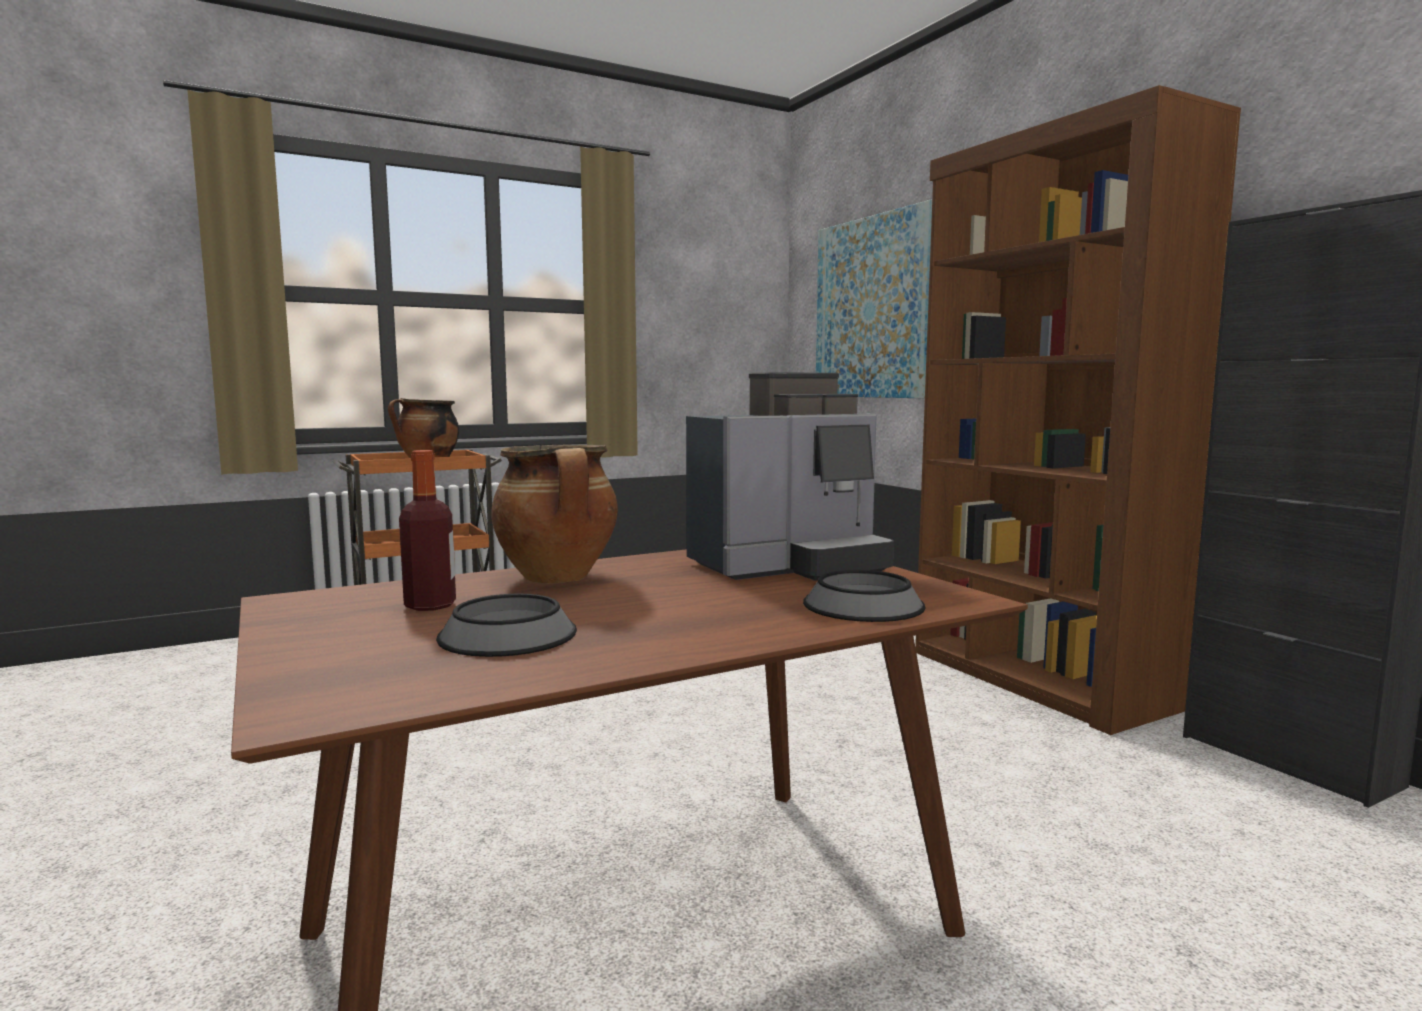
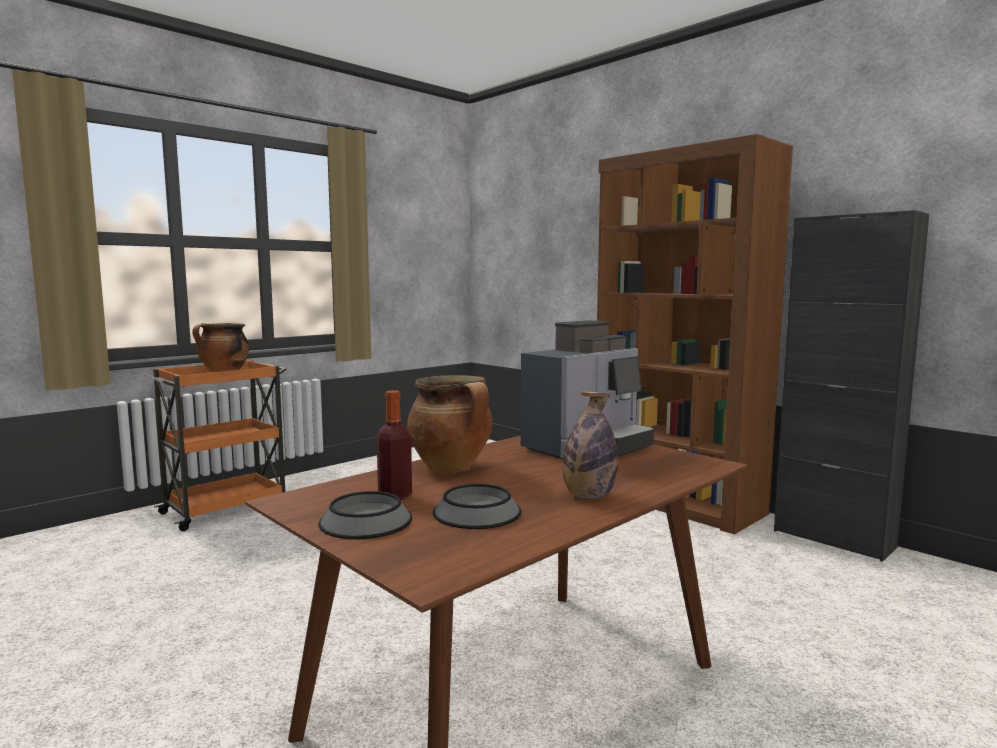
camera: 15 degrees left, 0 degrees up
bowl [803,570,926,622] -> bowl moved to [318,491,412,539]
picture [816,199,932,399] -> none
none -> bottle [563,391,618,499]

